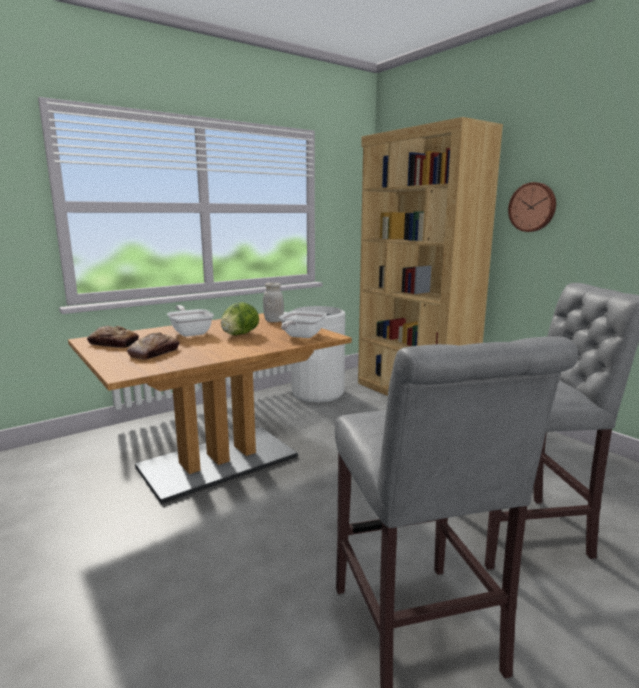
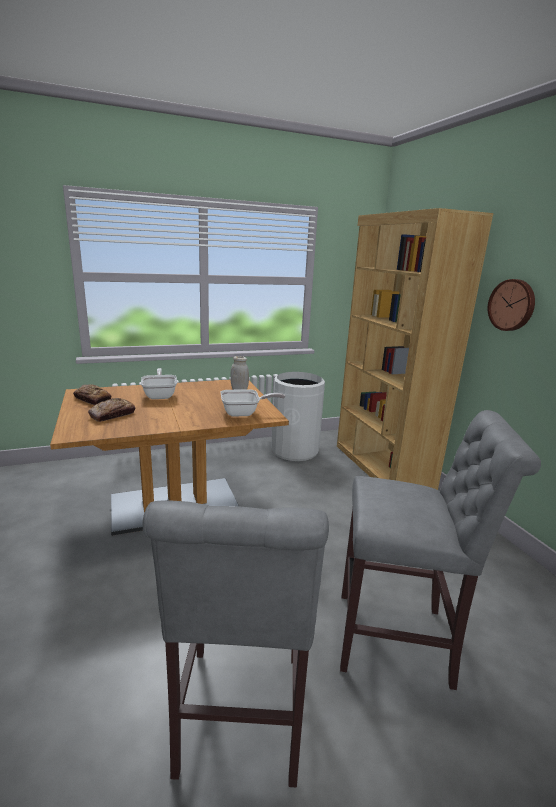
camera: 15 degrees right, 5 degrees up
lettuce [221,302,259,335] -> none
frying pan [279,311,327,338] -> frying pan turned 135 degrees counterclockwise [220,389,285,417]

